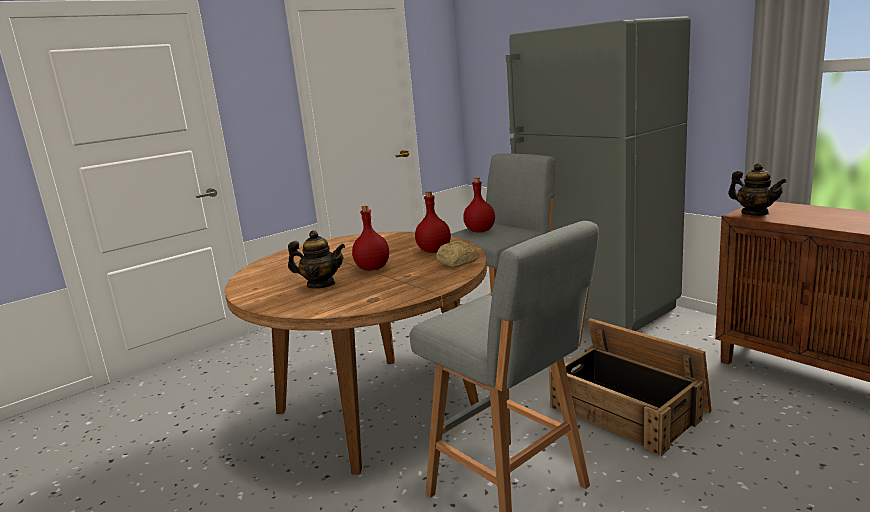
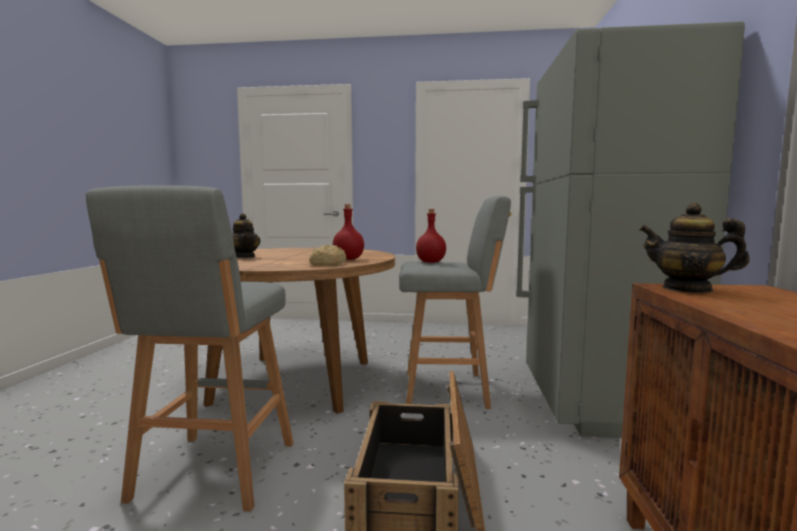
camera: 45 degrees right, 10 degrees down
red bottle [352,205,389,271] -> none
teapot [728,163,787,216] -> teapot turned 105 degrees clockwise [639,203,750,293]

